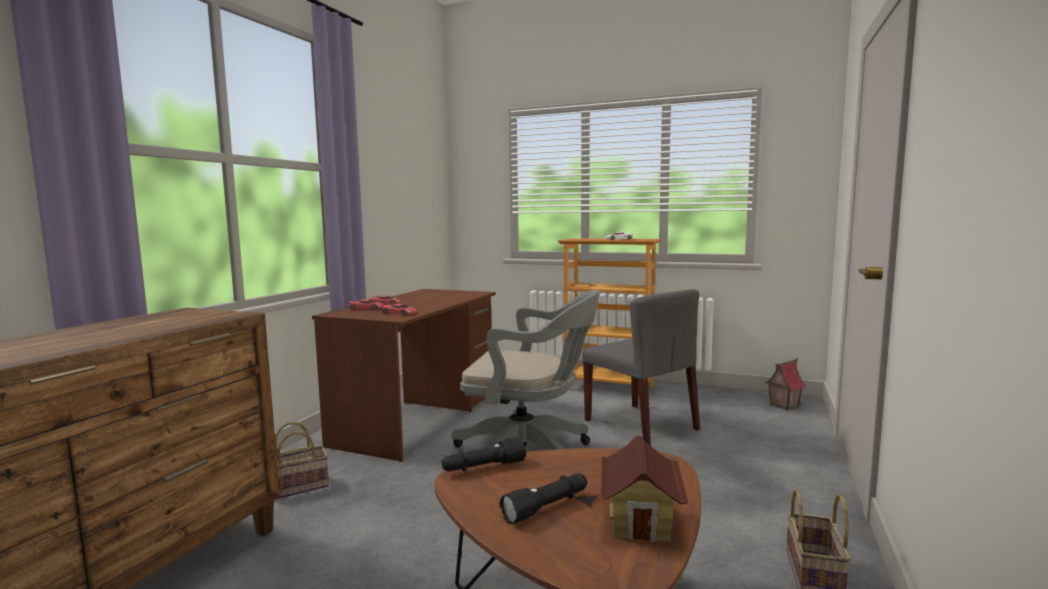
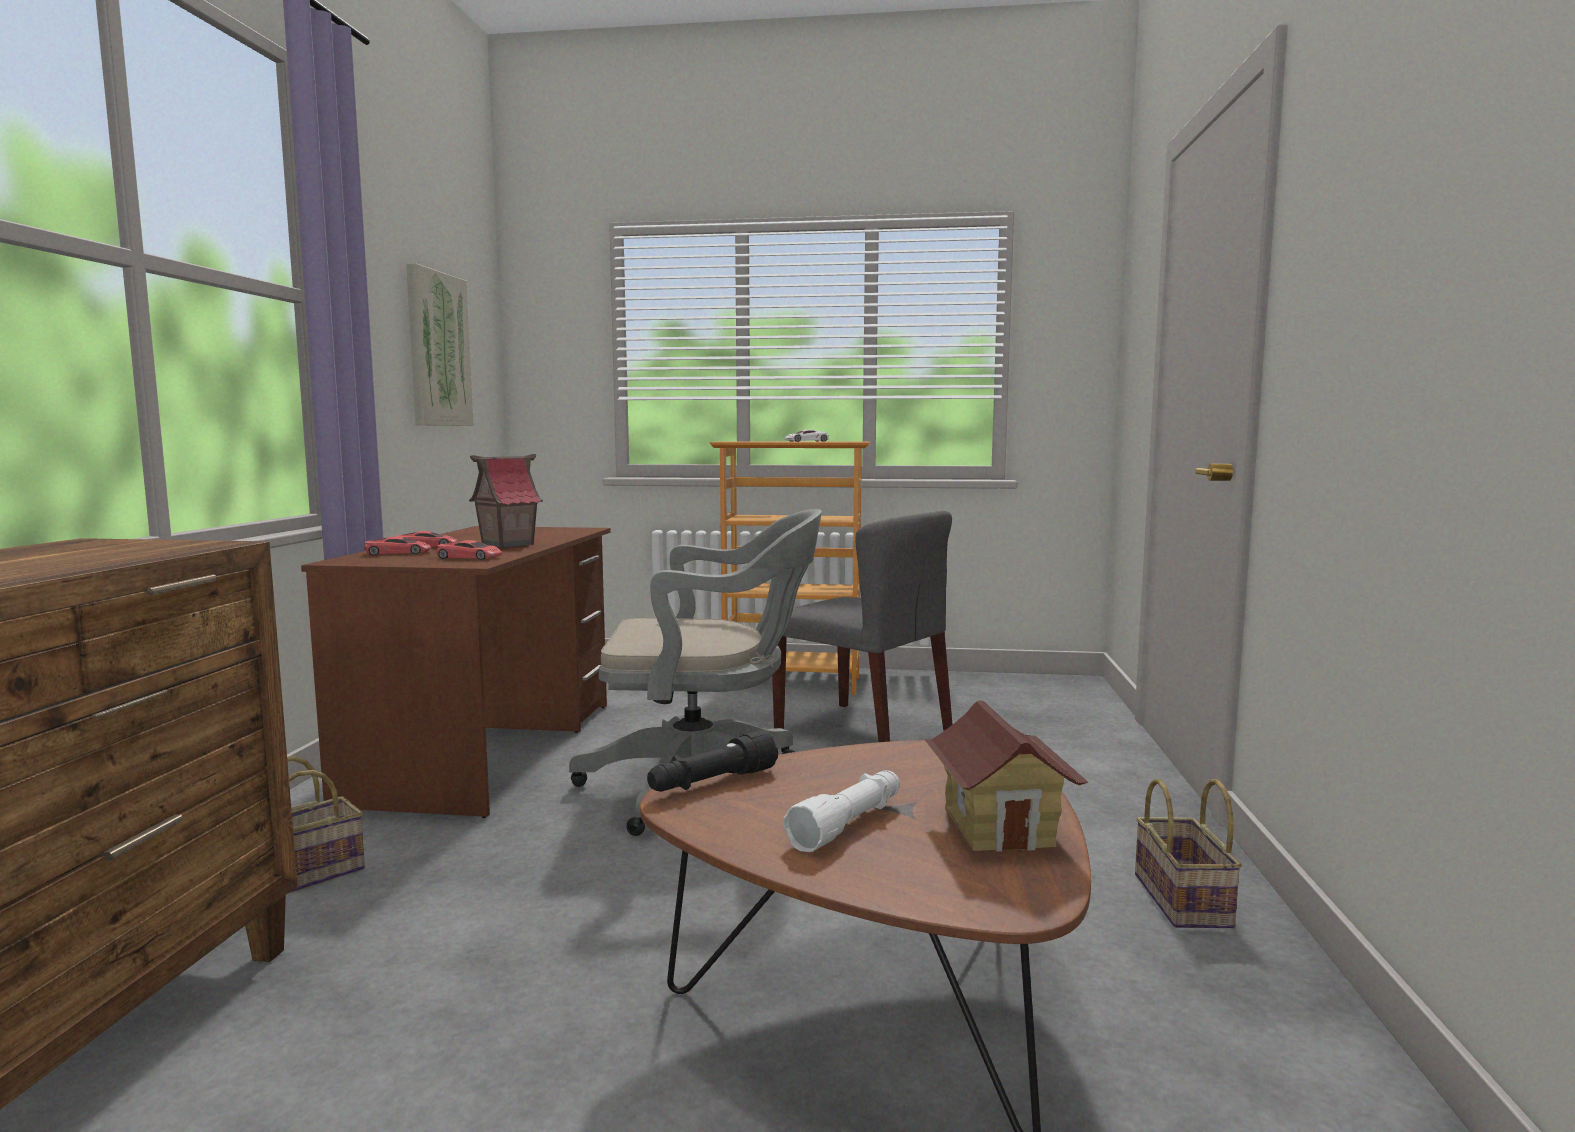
camera: 15 degrees left, 0 degrees up
black flashlight [500,473,587,524] -> white flashlight [783,770,900,852]
toy house [765,358,806,411] -> toy house moved to [469,454,543,548]
none -> picture [406,263,474,426]

